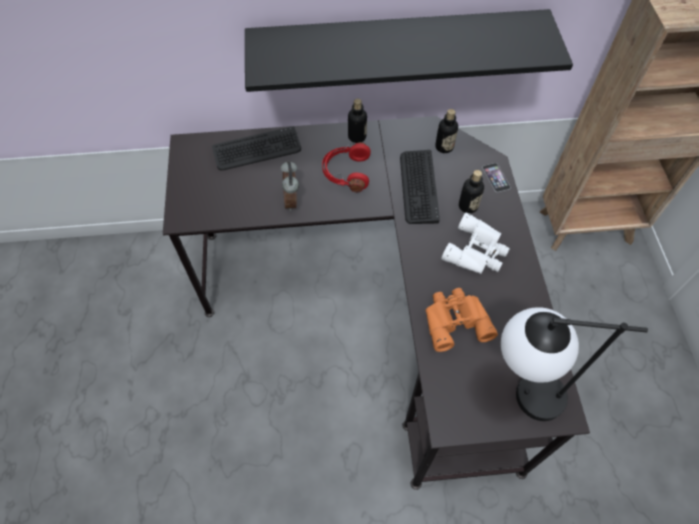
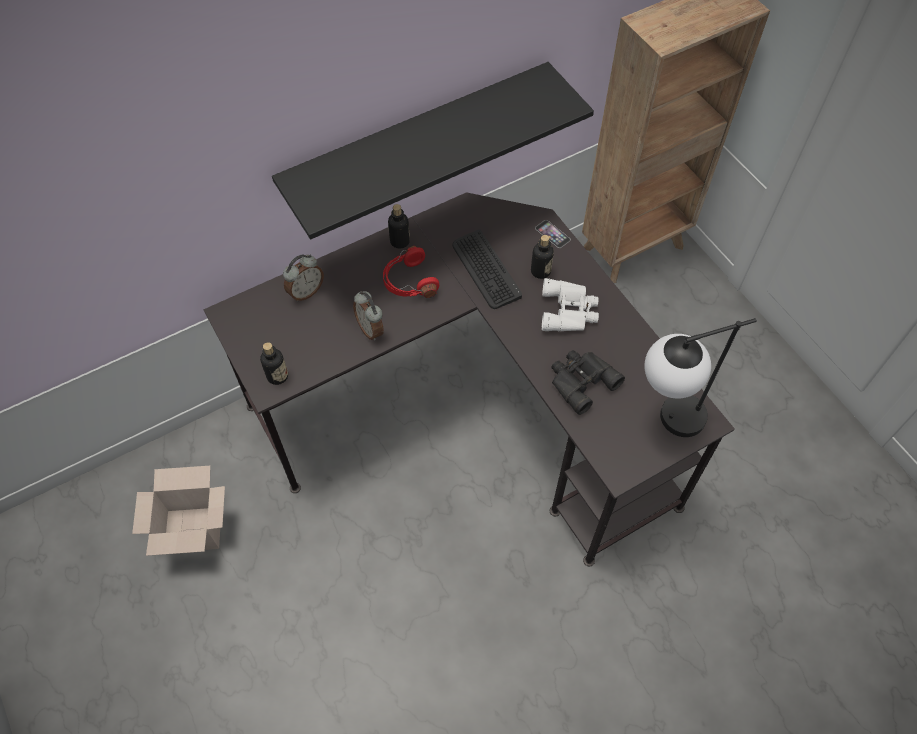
camera: 25 degrees left, 0 degrees up
keyboard [212,127,301,170] -> alarm clock [283,255,324,301]
orange binoculars [425,288,498,352] -> black binoculars [552,350,625,415]
bottle [435,109,458,153] -> bottle moved to [260,342,288,385]
none -> cardboard box [132,466,225,556]

